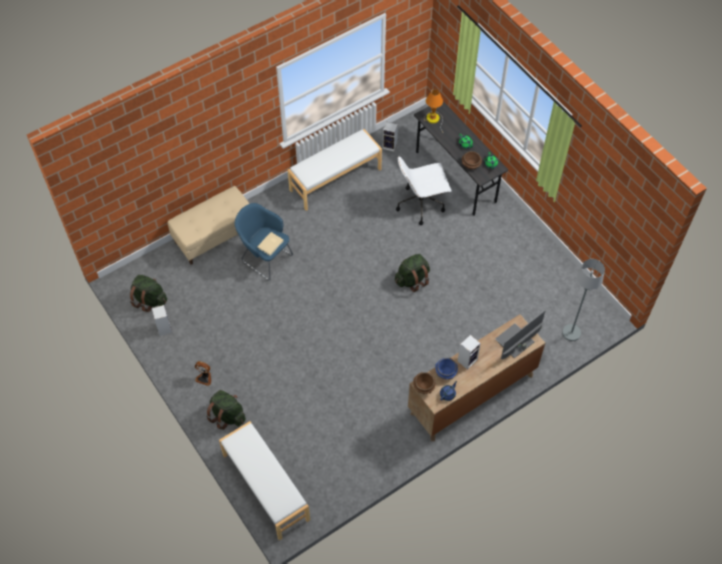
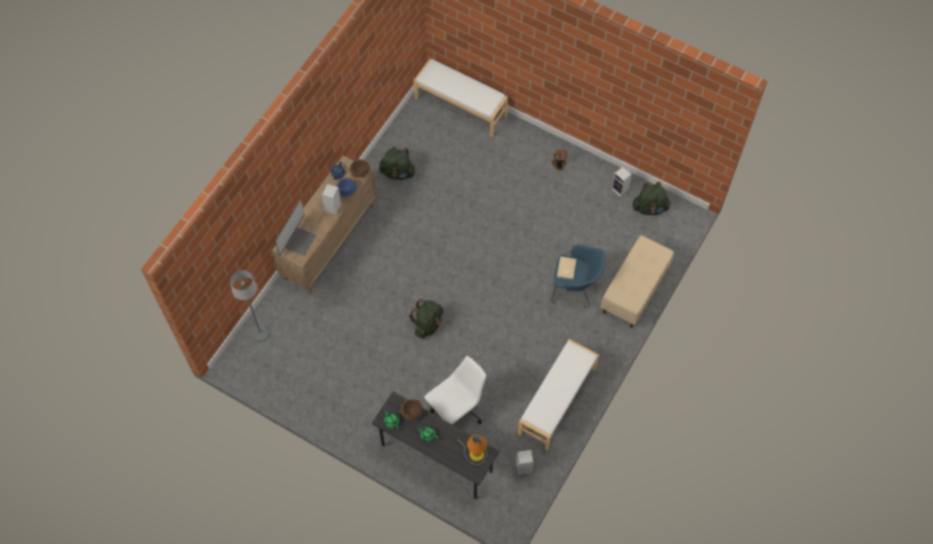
camera: 155 degrees right, 5 degrees up
green backpack [206,390,246,430] -> green backpack moved to [379,146,416,180]

